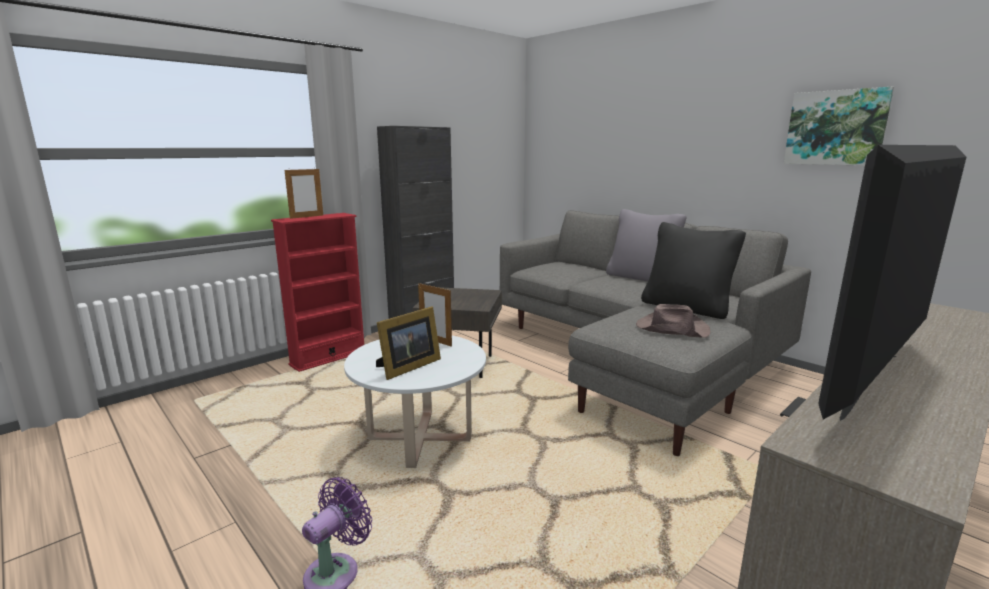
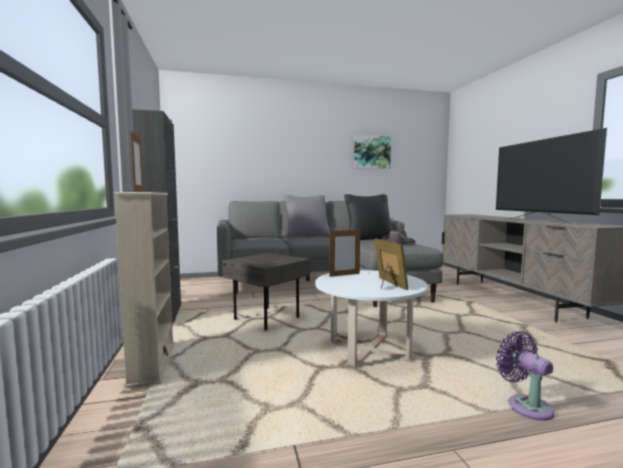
camera: 60 degrees left, 10 degrees down
red bookcase [271,213,364,372] -> beige bookcase [114,192,175,388]

